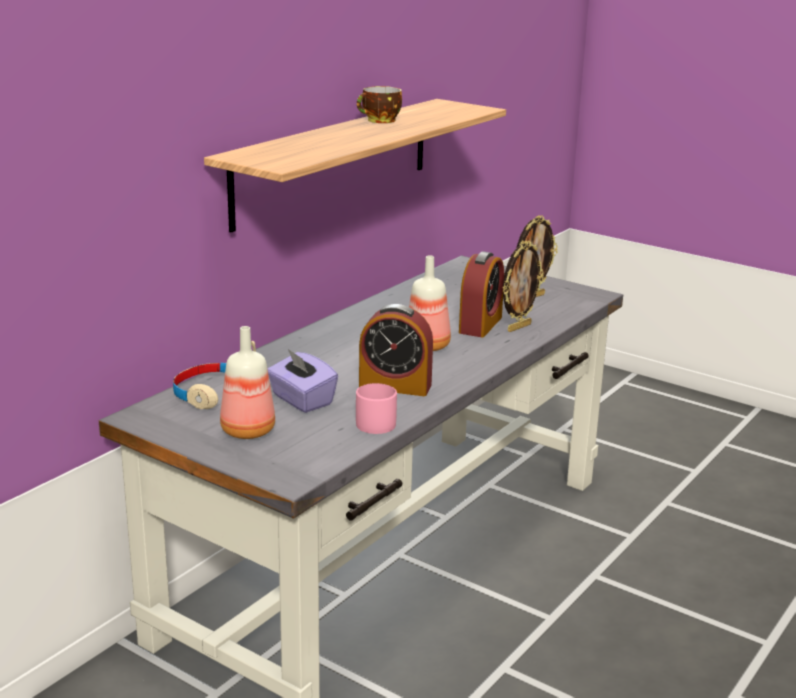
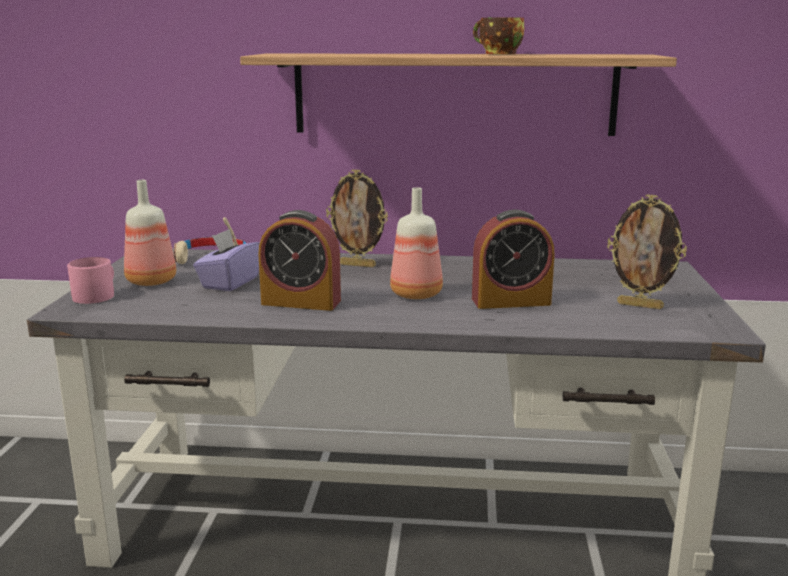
camera: 60 degrees right, 5 degrees down
pink mug [356,383,397,434] -> pink mug moved to [67,257,114,304]
alarm clock [359,304,433,396] -> alarm clock turned 60 degrees counterclockwise [258,210,341,311]
picture frame [503,241,544,332] -> picture frame moved to [326,169,388,267]

